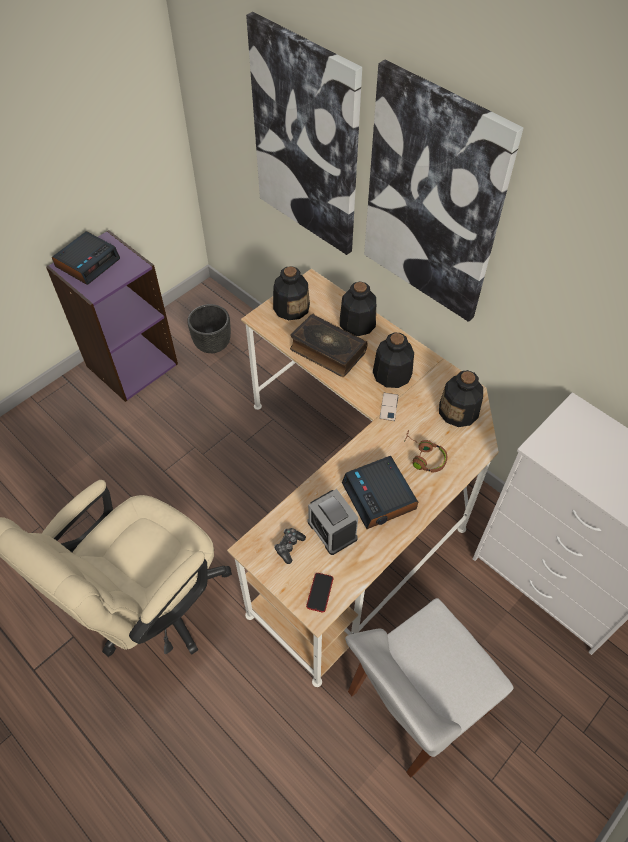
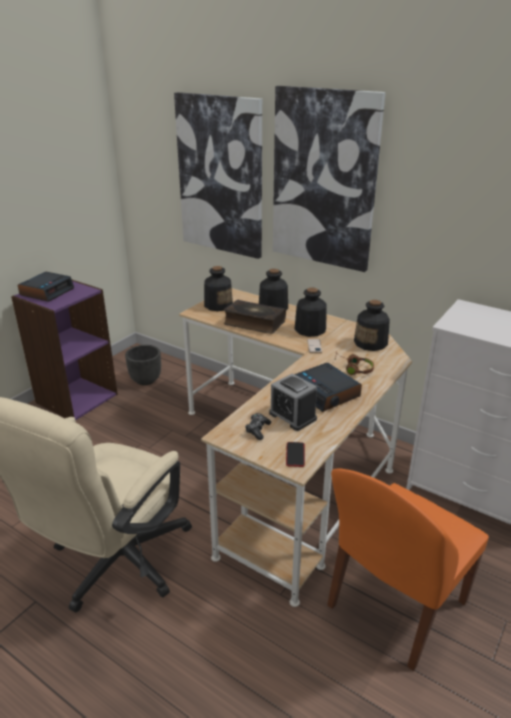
camera: 10 degrees left, 25 degrees down
white chair [345,598,514,778] -> orange chair [327,468,489,671]

